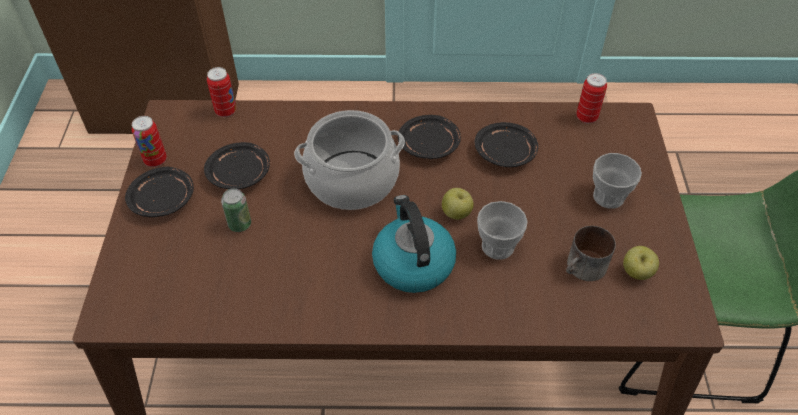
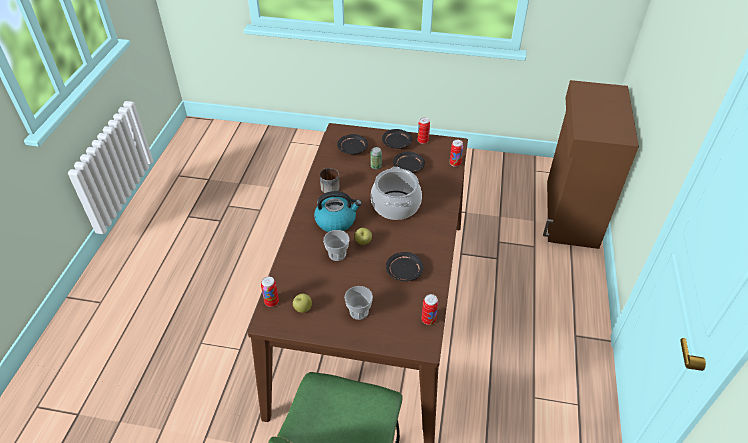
camera: 100 degrees right, 5 degrees down
black plate [398,115,461,159] -> black plate moved to [337,134,368,155]
mug [566,226,616,281] -> mug moved to [320,168,340,193]
none -> can [261,277,279,307]

